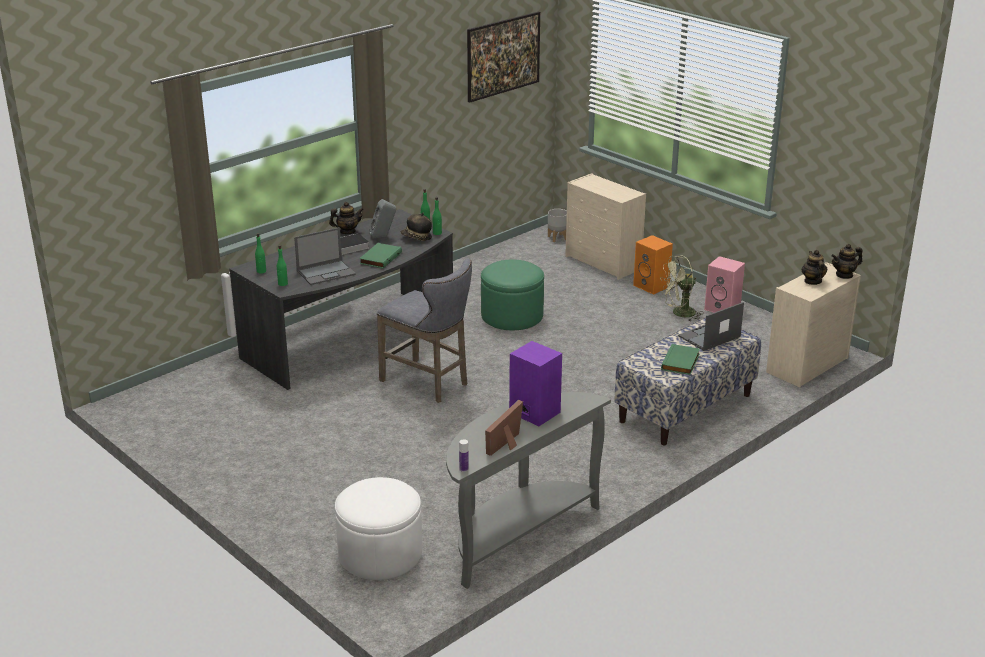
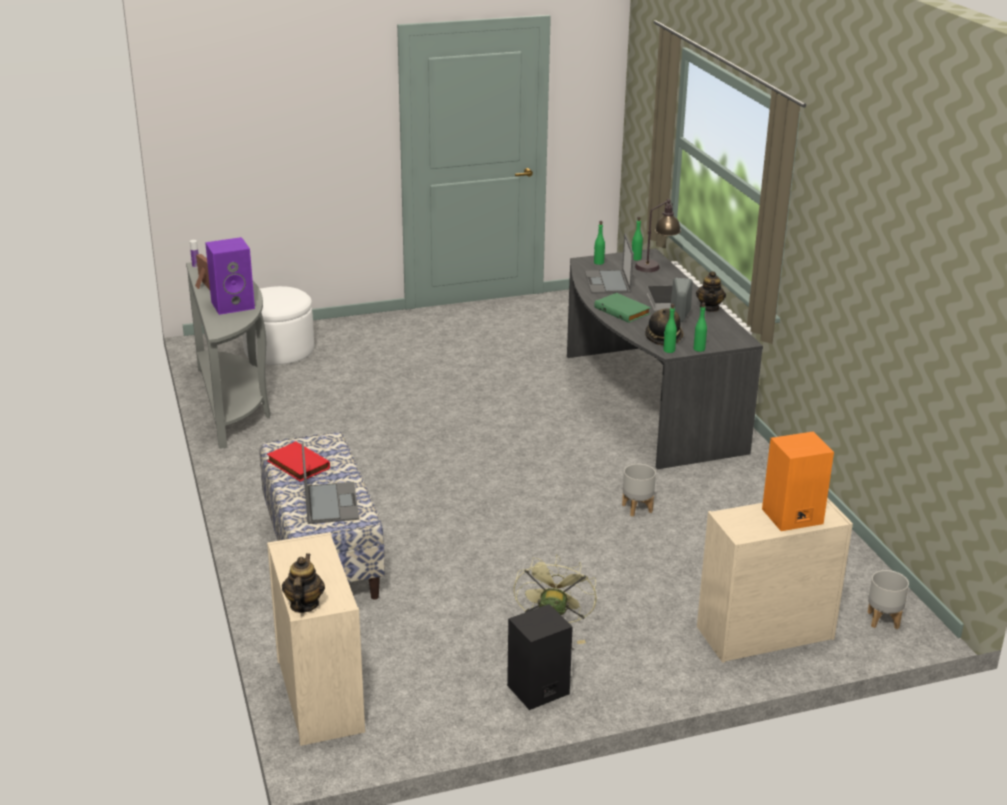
camera: 115 degrees right, 0 degrees up
grey stool [377,258,472,403] -> none
picture [467,12,540,103] -> none
green ottoman [481,259,544,330] -> grey planter [622,464,656,517]
orange speaker [633,235,673,295] -> orange speaker moved to [762,432,834,531]
green book [661,344,700,375] -> red book [267,441,330,482]
pink speaker [704,256,745,313] -> black speaker [507,604,573,710]
teapot [802,250,827,285] -> none
none -> table lamp [635,199,681,272]

